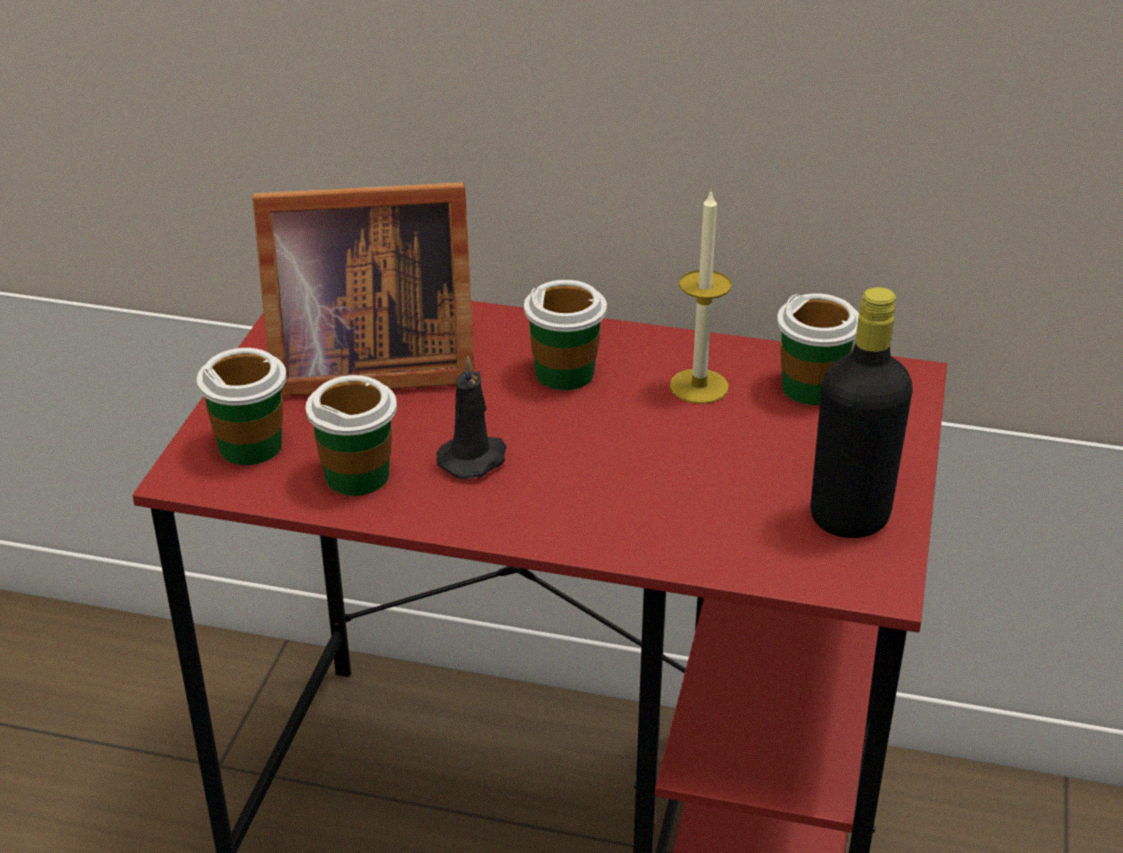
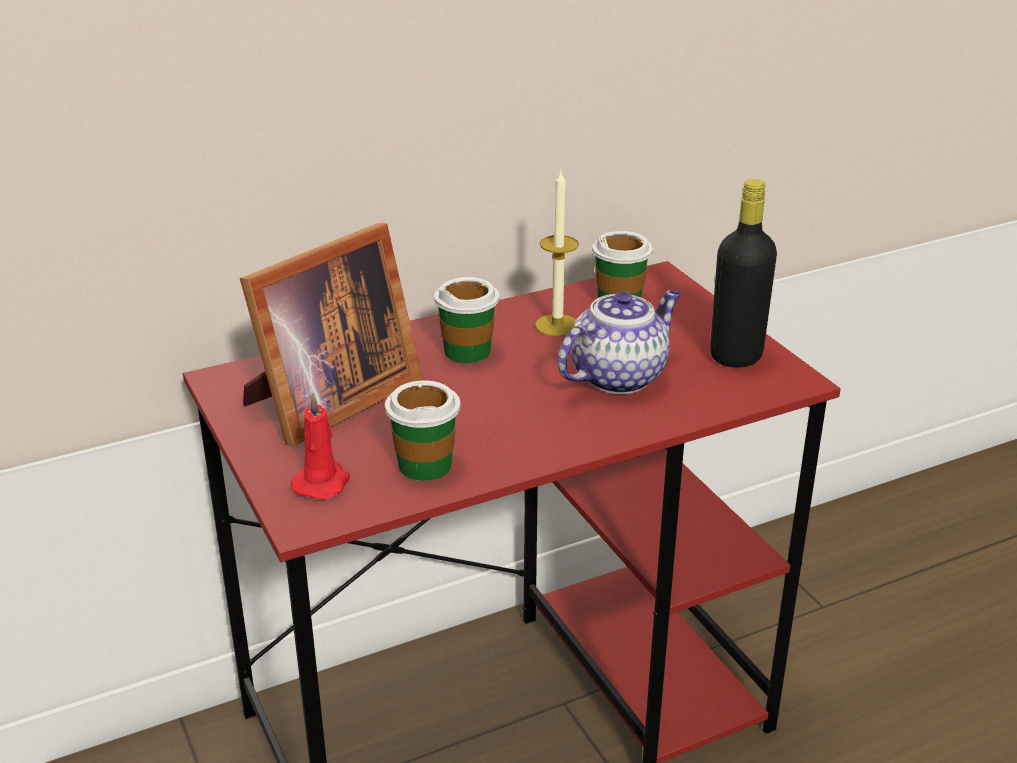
camera: 40 degrees left, 5 degrees down
cup [197,348,287,465] -> red candle [291,392,350,500]
black candle [436,356,507,479] -> none
none -> teapot [558,290,681,394]

